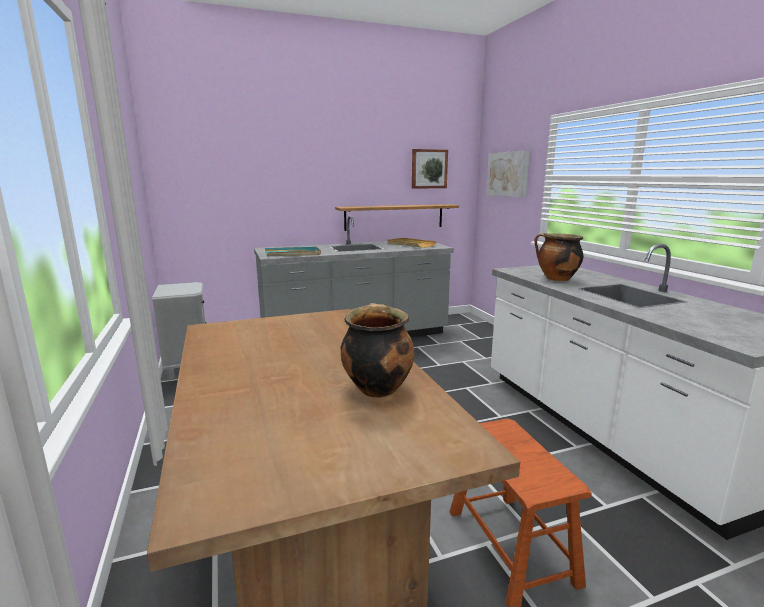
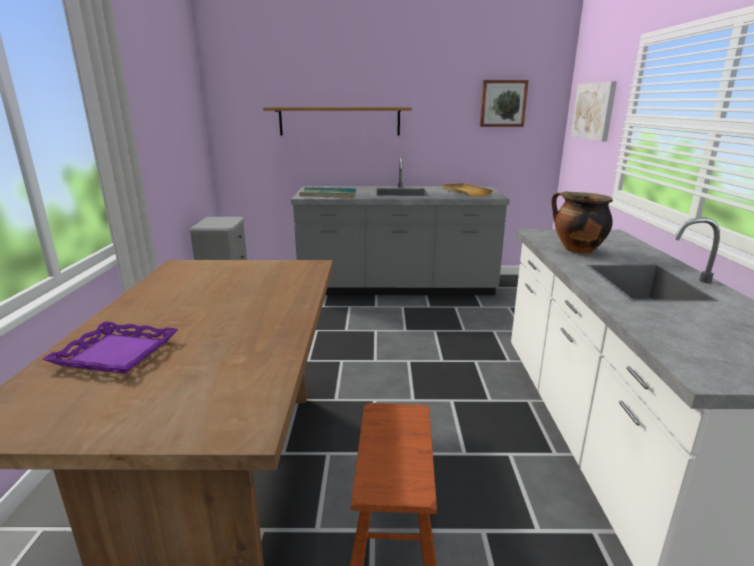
camera: 20 degrees right, 5 degrees up
shelf [335,204,459,231] -> shelf moved to [263,107,412,135]
cooking pot [341,303,414,398] -> none
none -> purple tray [42,322,178,374]

